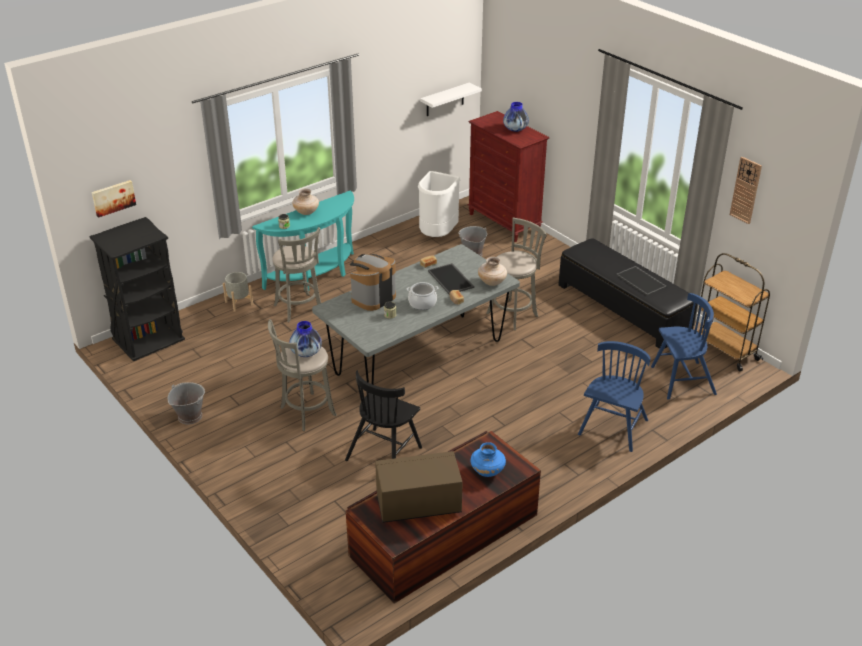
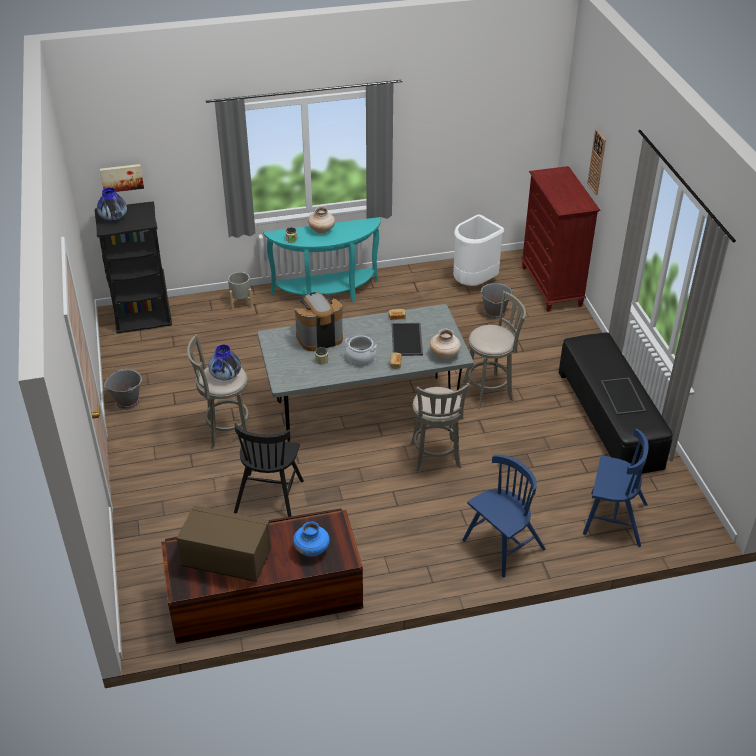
camera: 25 degrees right, 5 degrees up
grey stool [272,227,321,322] -> grey stool moved to [410,383,470,472]
black chair [345,370,422,461] -> black chair turned 45 degrees counterclockwise [234,422,304,517]
white shelf [420,82,482,116] -> none
vase [503,102,529,132] -> vase moved to [97,188,127,221]
brown cart [696,253,770,371] -> none
wall clock [730,157,762,224] -> wall clock moved to [587,129,606,195]

